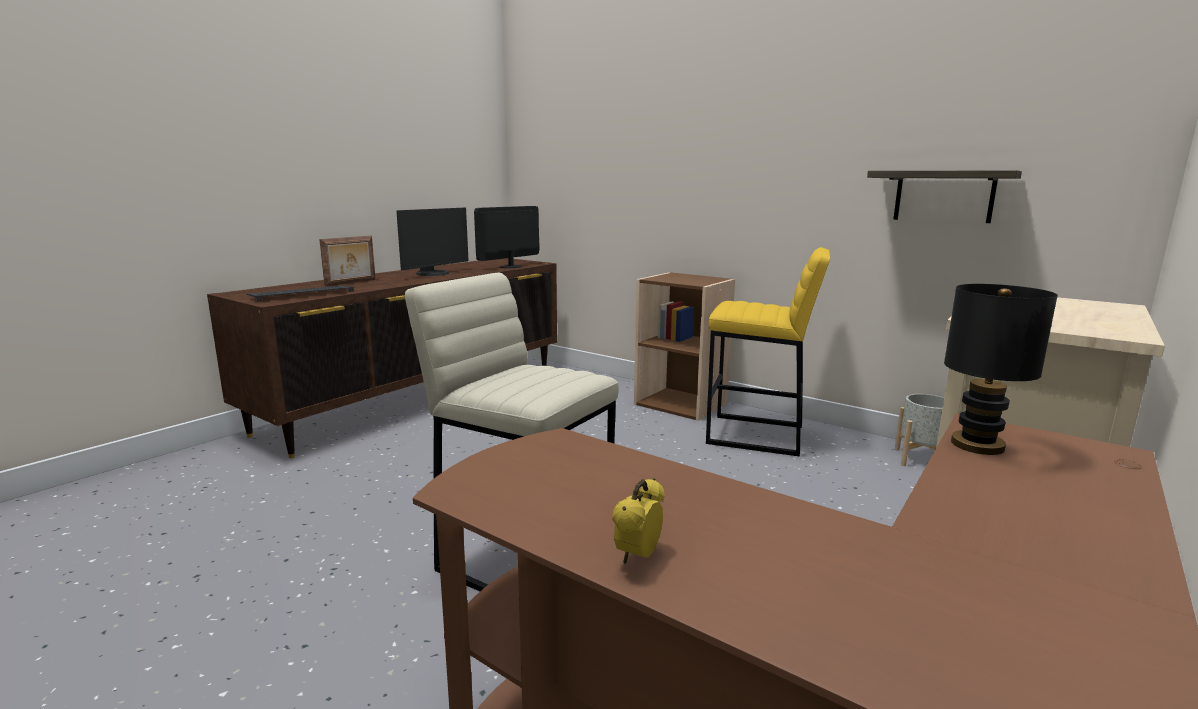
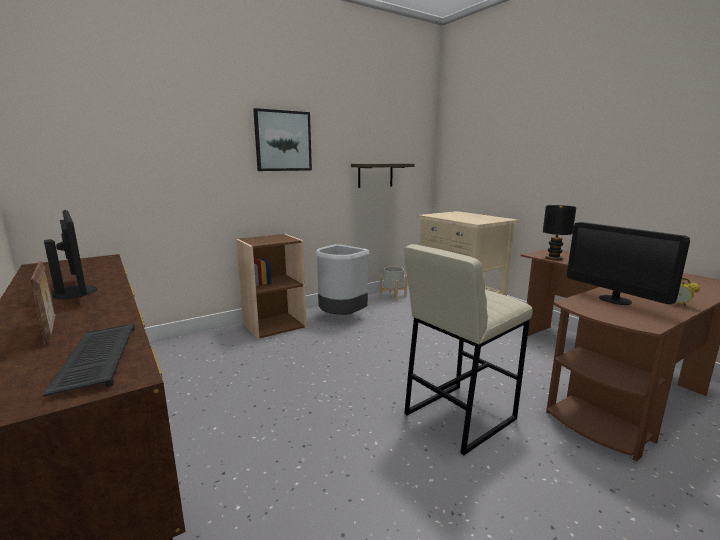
camera: 70 degrees left, 0 degrees up
monitor [474,206,539,268] -> monitor moved to [567,222,690,305]
yellow stool [706,247,830,456] -> grey trash can [316,244,369,315]
none -> picture [253,108,312,171]

